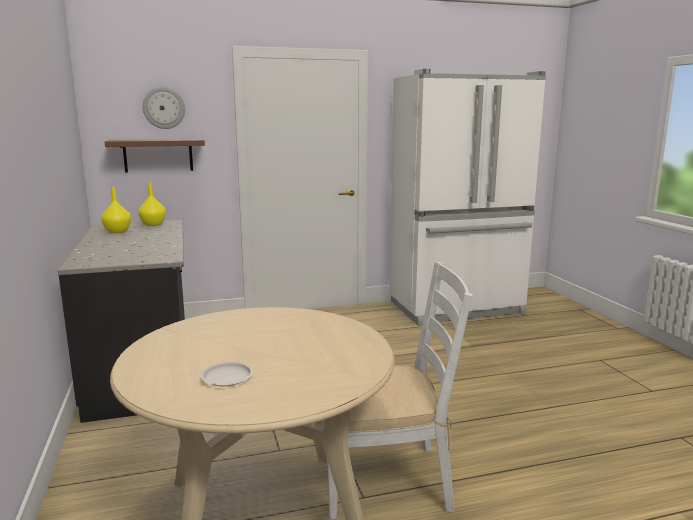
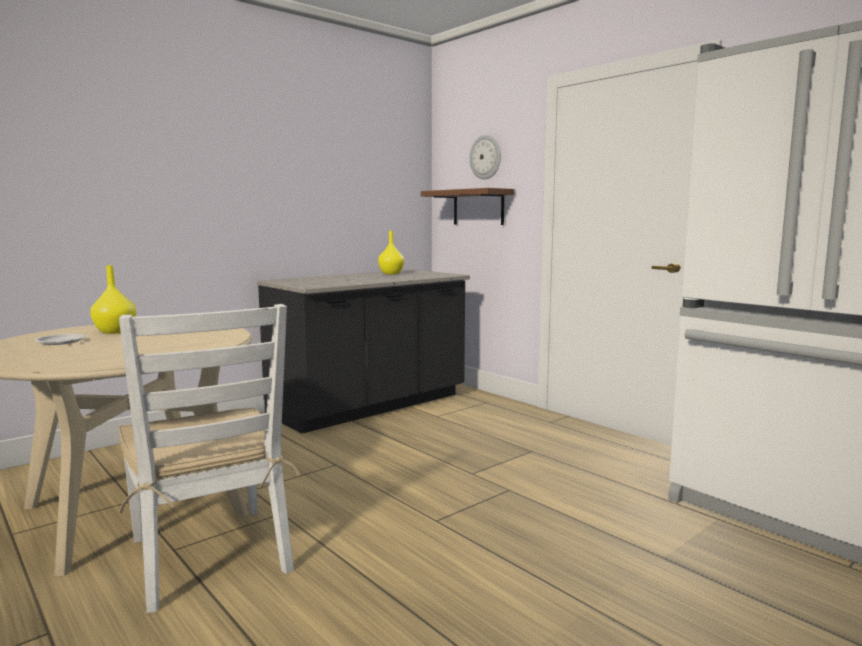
camera: 65 degrees right, 5 degrees down
yellow vase [138,183,166,226] -> yellow vase moved to [90,265,136,334]

